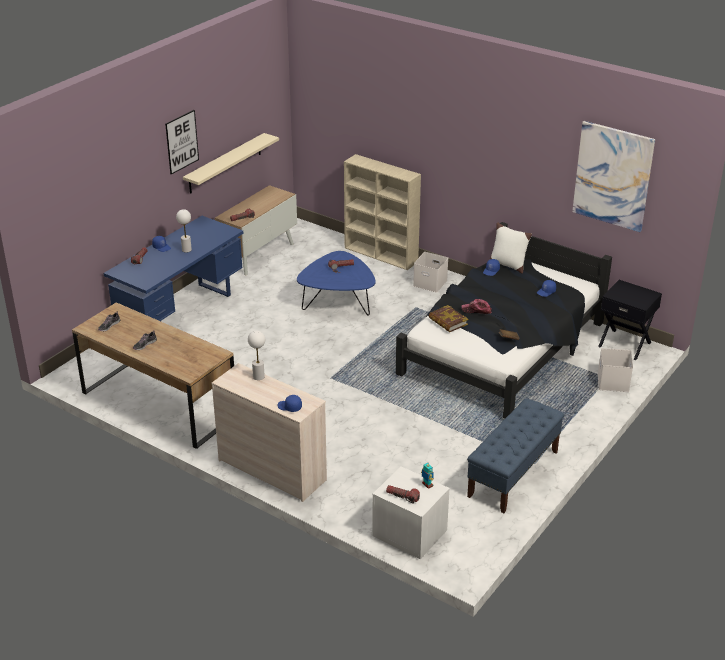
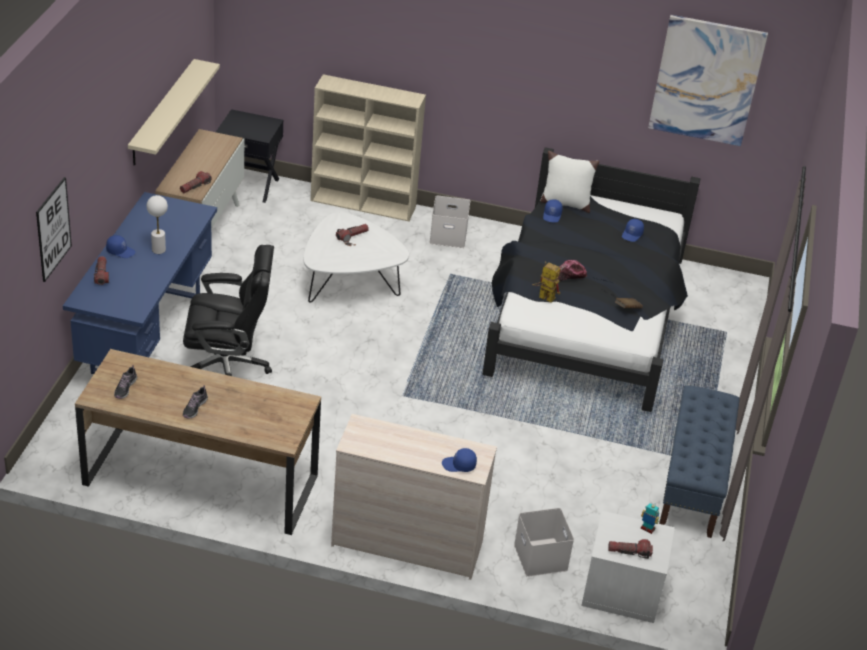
camera: 25 degrees left, 5 degrees up
picture [165,110,199,175] -> picture moved to [36,177,72,282]
white table lamp [248,331,265,380] -> none
blue coffee table [297,251,375,315] -> white coffee table [304,212,409,302]
book [429,305,468,332] -> toy robot [532,261,560,303]
black nightstand [598,280,662,360] -> black nightstand moved to [216,109,284,203]
white storage box [598,348,633,392] -> white storage box moved to [514,508,574,577]
none -> black office chair [183,245,274,376]

